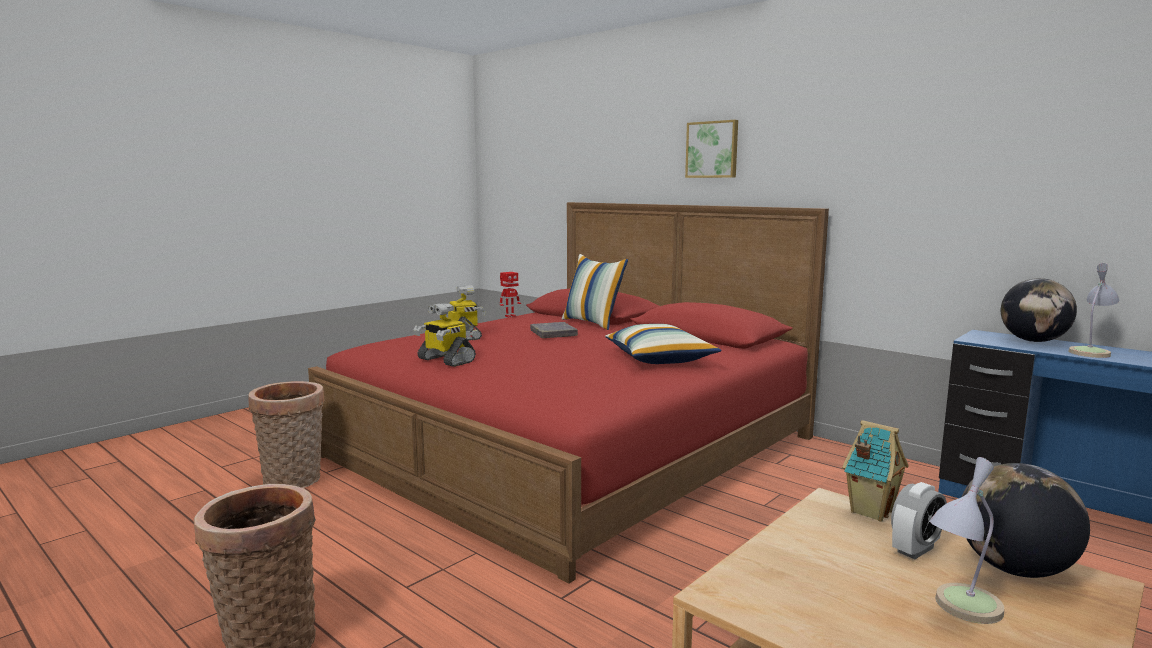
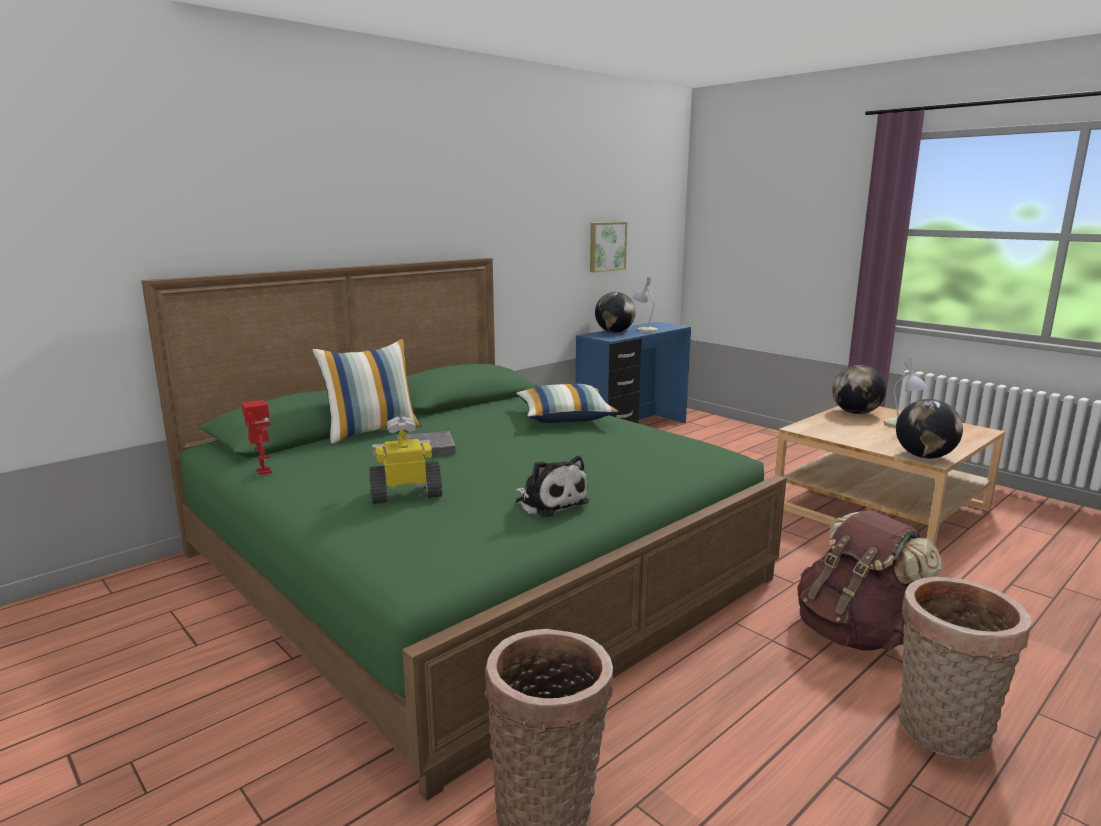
camera: 85 degrees left, 5 degrees up
red bed [308,202,829,584] -> green bed [141,258,786,801]
toy robot [413,303,476,367] -> plush toy [516,456,590,517]
picture [685,120,738,178] -> picture moved to [590,222,627,272]
toy house [842,420,909,522] -> none
alarm clock [891,482,947,559] -> none
none -> brown backpack [798,510,942,651]
none -> globe [896,399,963,459]

